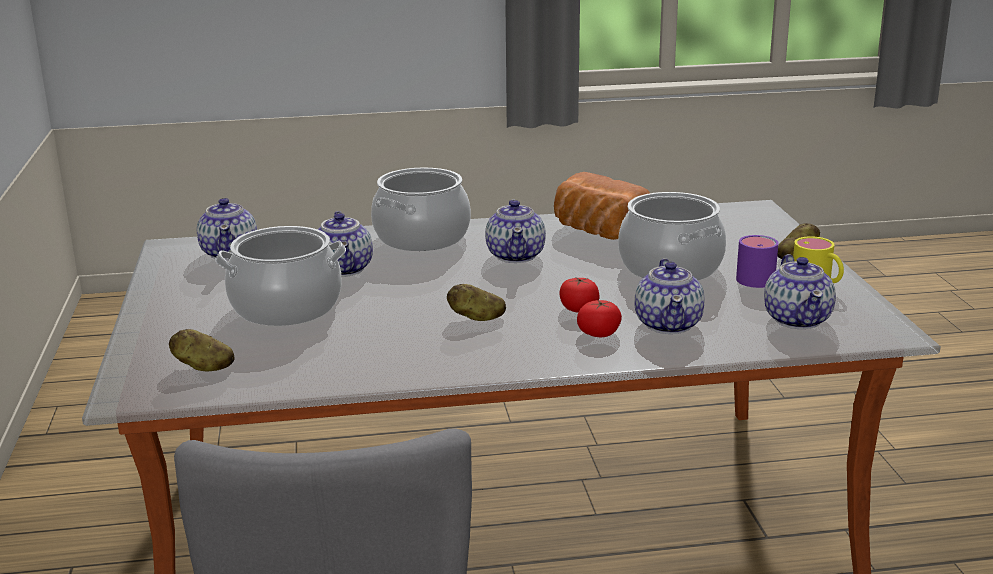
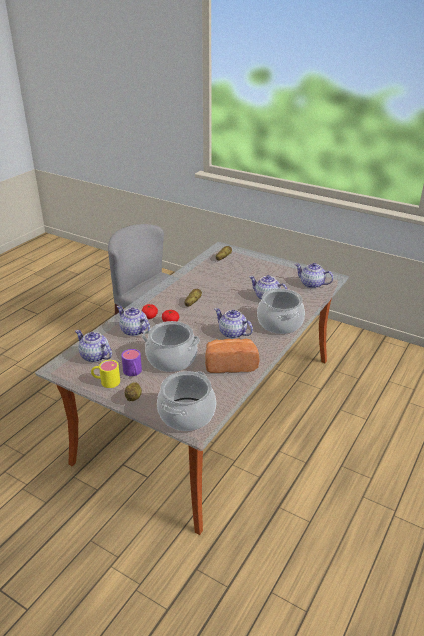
camera: 130 degrees right, 10 degrees up
cooking pot [215,226,346,326] -> cooking pot moved to [157,371,216,431]

